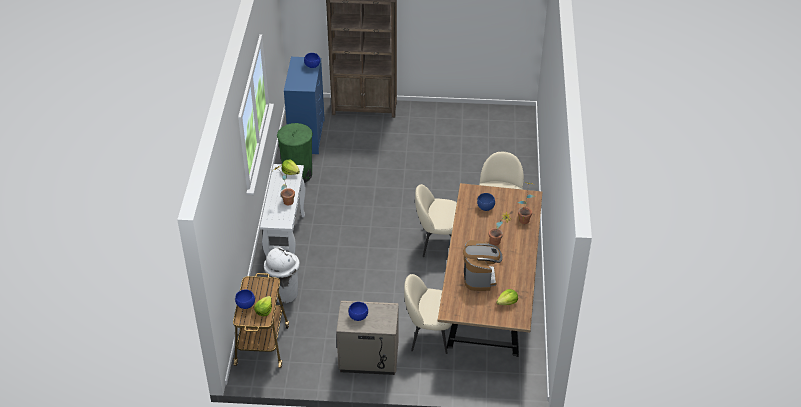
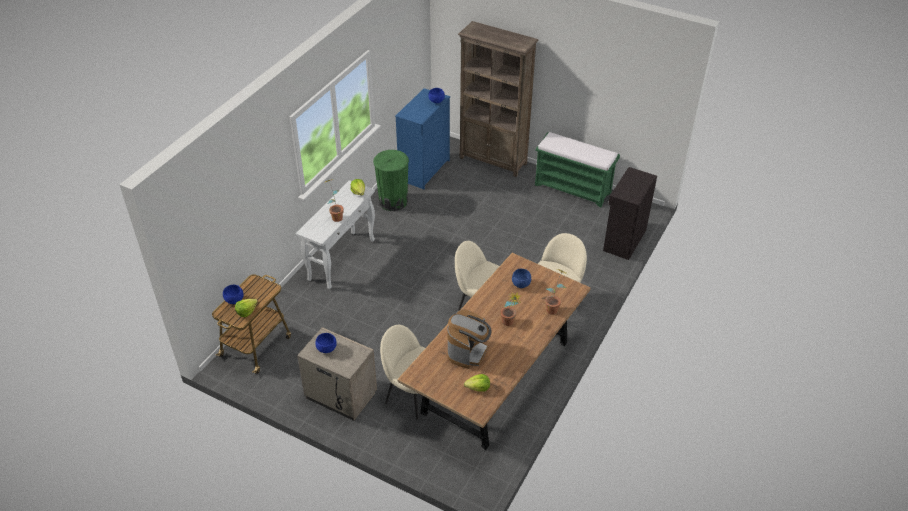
camera: 25 degrees right, 0 degrees up
white trash can [264,247,300,303] -> none
none -> green bench [535,132,620,207]
none -> black cabinet [603,167,657,260]

